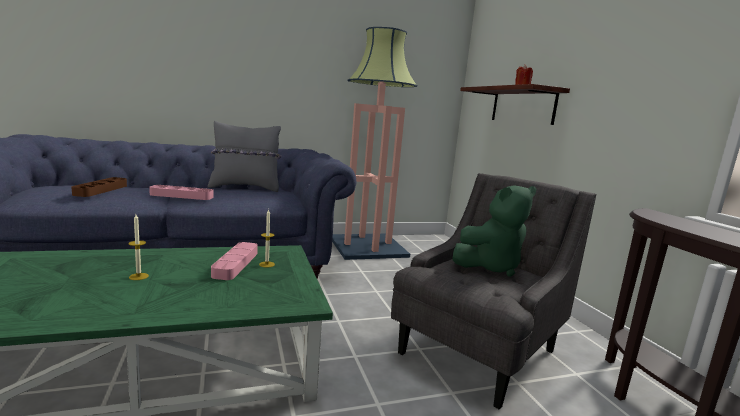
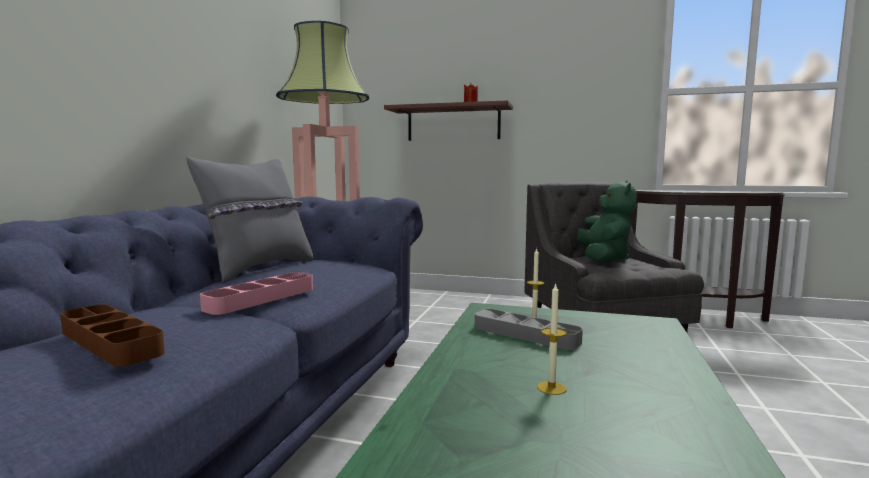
camera: 55 degrees left, 5 degrees down
pink tray [211,242,258,280] -> grey tray [475,309,583,350]

